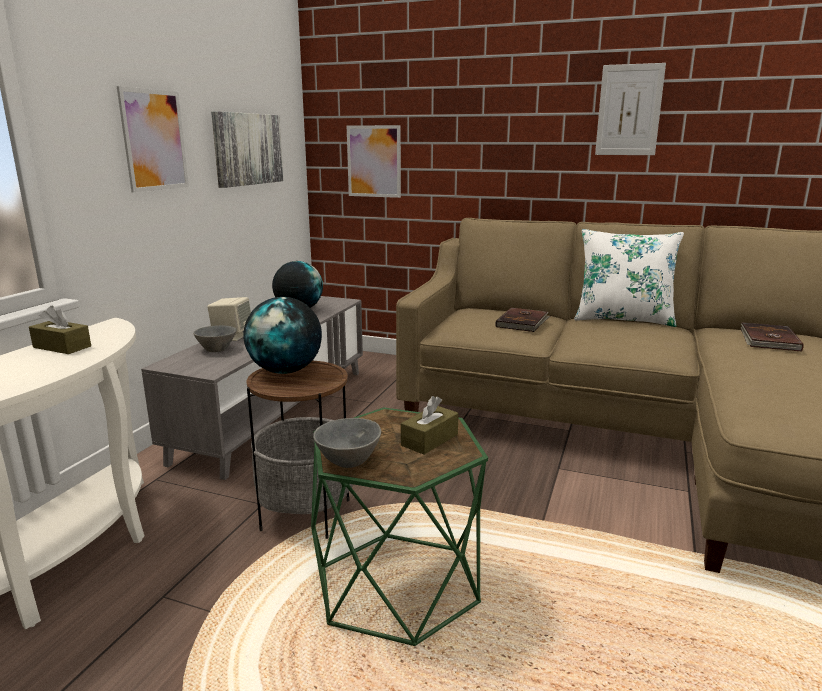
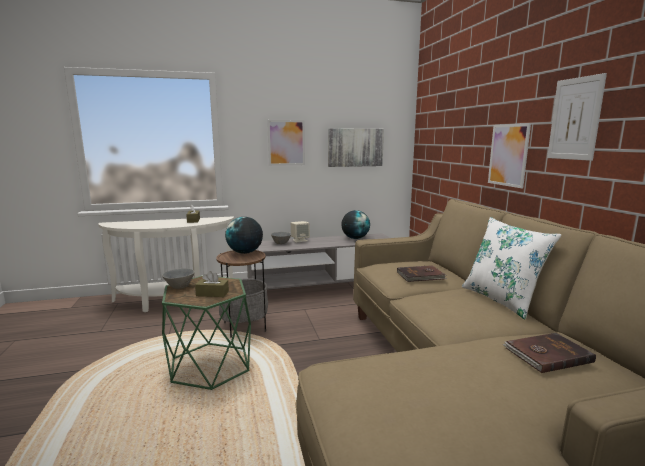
camera: 55 degrees right, 5 degrees down
picture [347,125,401,198] -> picture moved to [488,123,531,188]

